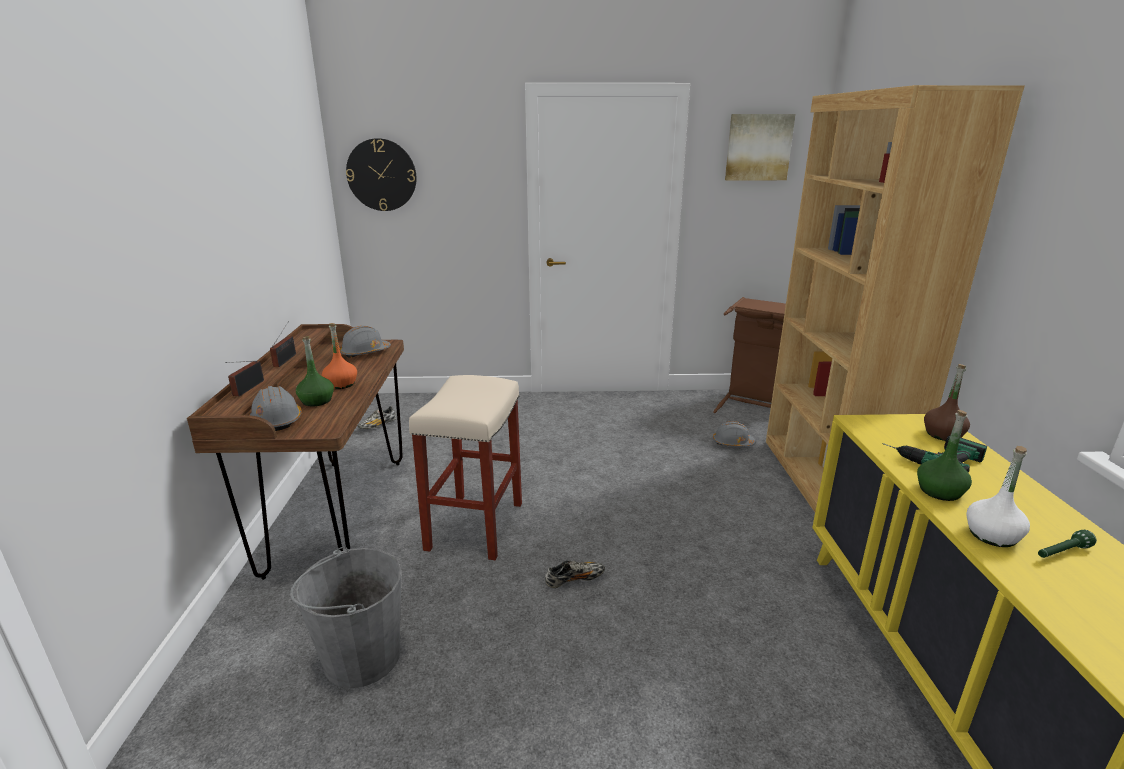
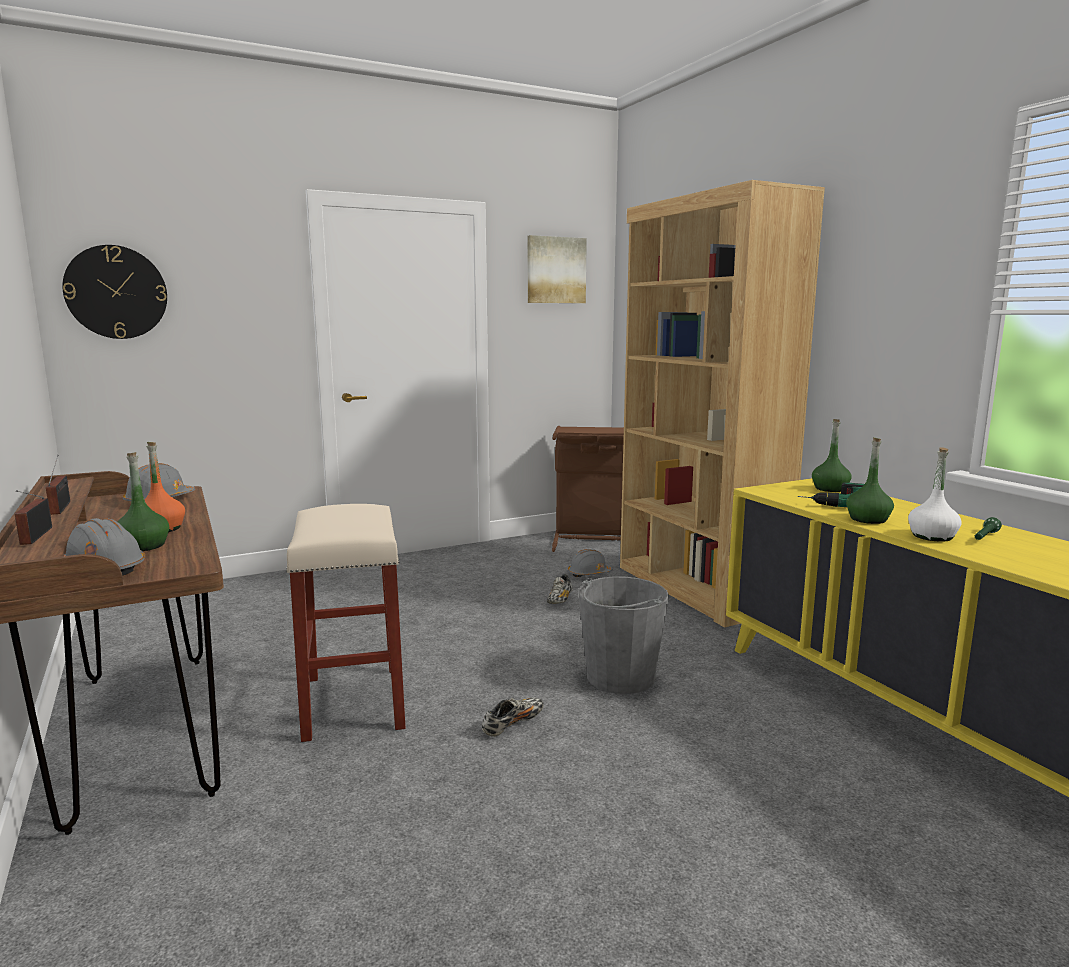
camera: 25 degrees left, 10 degrees down
grey bucket [290,547,401,688] -> grey bucket moved to [578,576,669,694]
shoe [358,406,396,429] -> shoe moved to [547,574,573,604]
brown bottle [924,364,970,441] -> green bottle [812,419,852,492]

